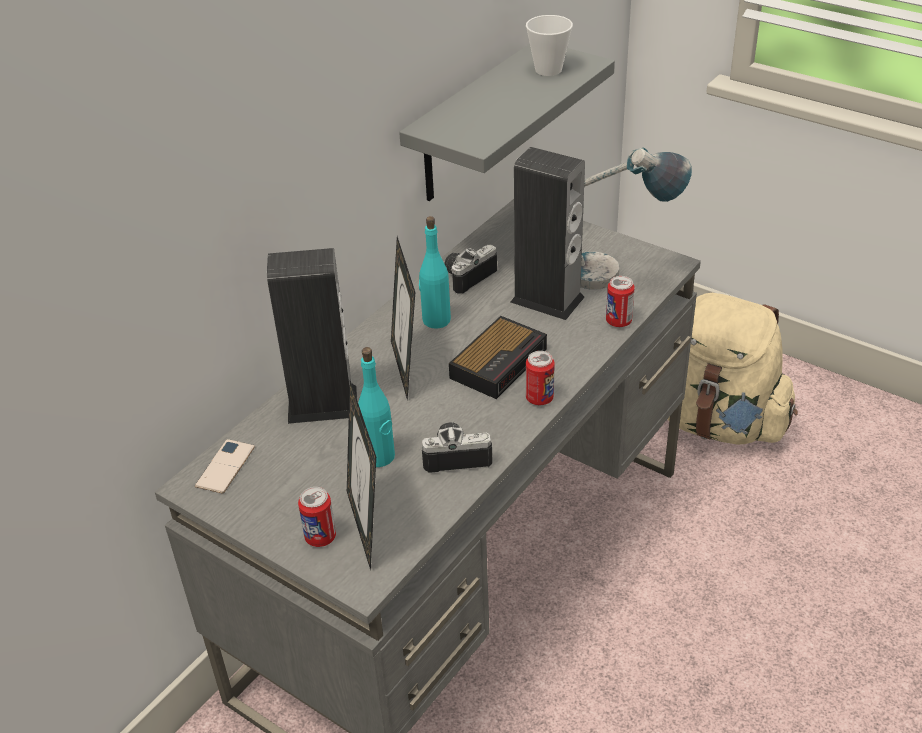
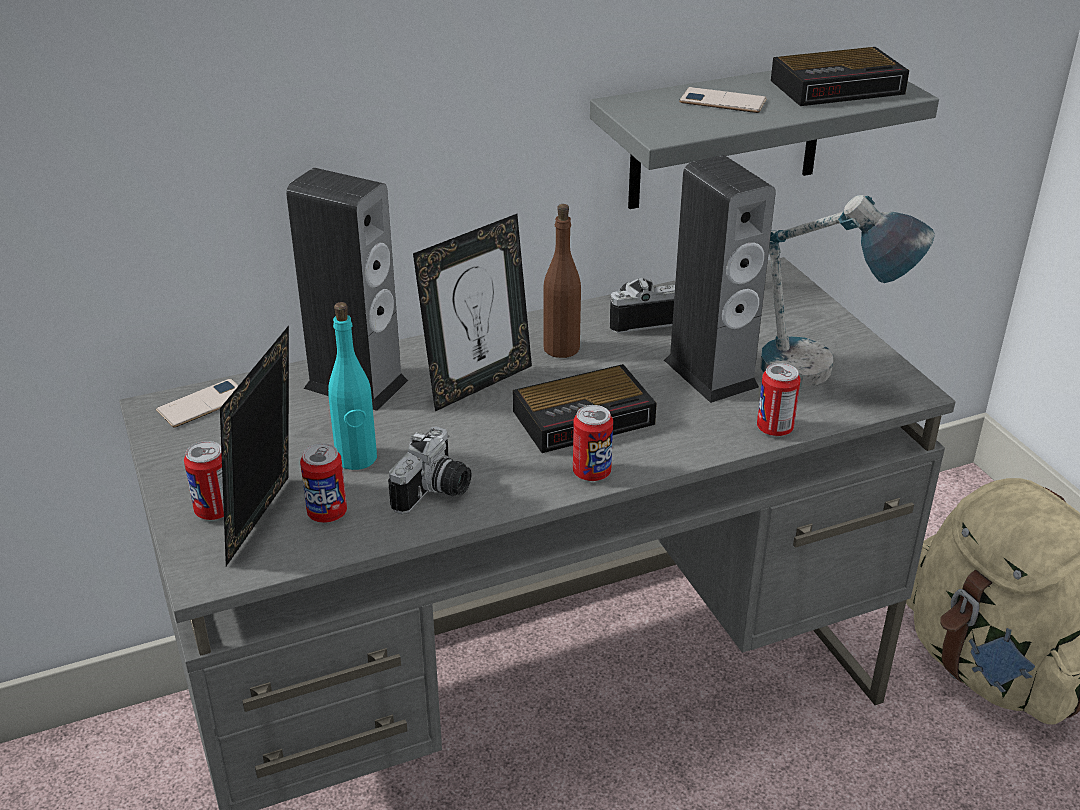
camera: 30 degrees right, 5 degrees down
picture frame [391,237,415,401] -> picture frame turned 150 degrees counterclockwise [413,214,532,411]
turquoise bottle [419,216,451,329] -> brown bottle [543,204,581,358]
camera [422,422,493,473] -> camera turned 90 degrees clockwise [388,427,471,514]
cup [526,15,573,76] -> alarm clock [771,47,909,106]
none -> can [300,443,347,523]
none -> phone [679,87,767,113]

